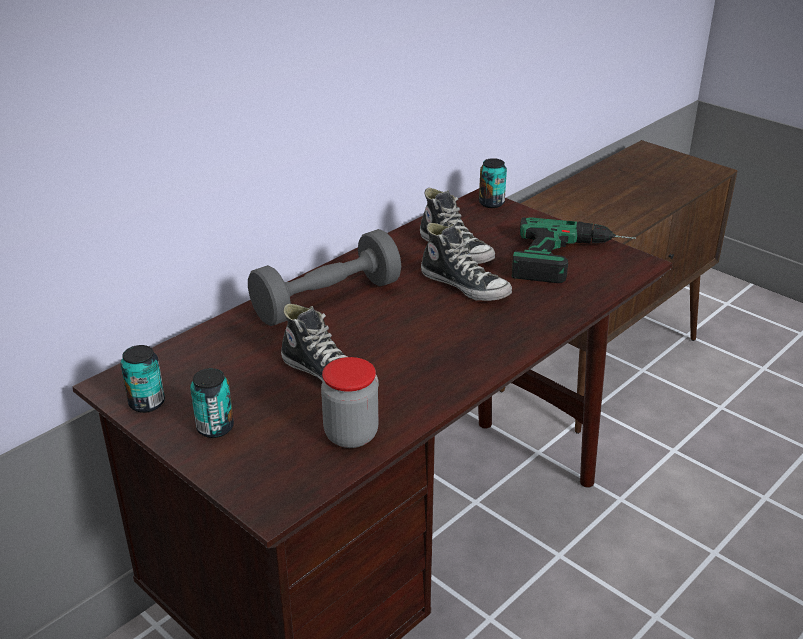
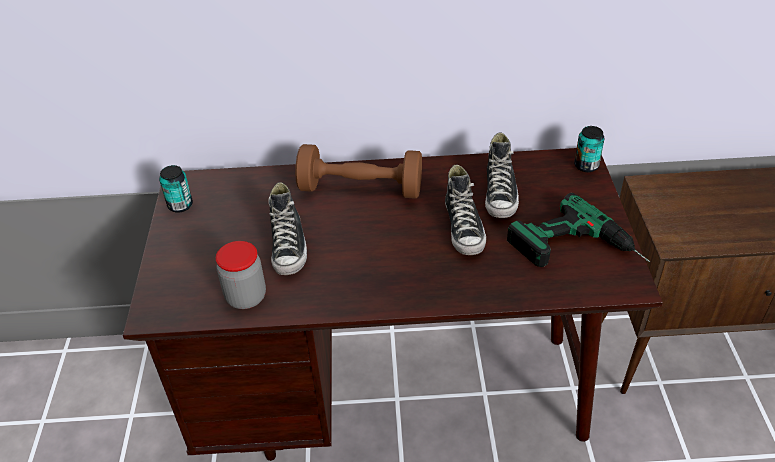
camera: 45 degrees right, 10 degrees up
can [190,368,234,438] -> none
grey dumbbell [248,229,401,326] -> brown dumbbell [295,144,422,199]

